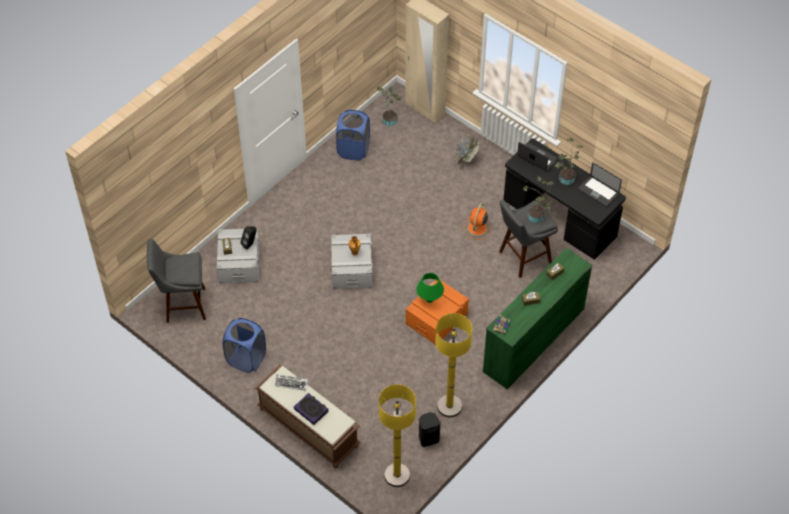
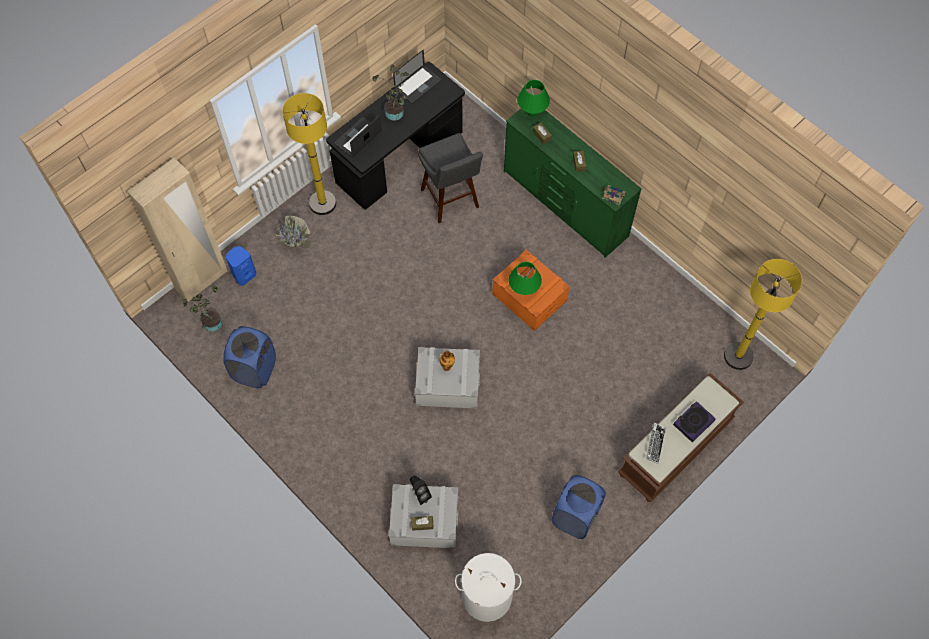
camera: 85 degrees left, 10 degrees up
grey stool [147,239,206,323] -> white laundry basket [455,553,522,622]
black speaker [419,412,441,447] -> none
yellow floor lamp [435,313,472,417] -> yellow floor lamp moved to [282,93,336,215]
orange fan [463,203,491,240] -> none
potted plant [523,176,554,223] -> none
none -> blue speaker [226,246,256,286]
none -> green table lamp [517,80,550,117]

